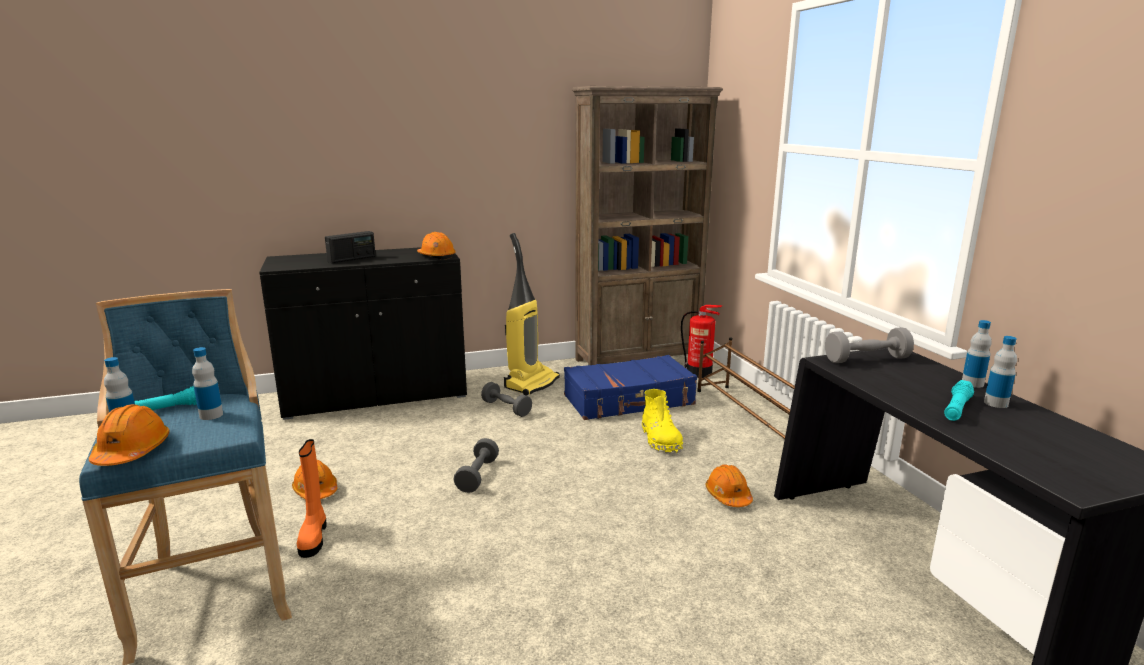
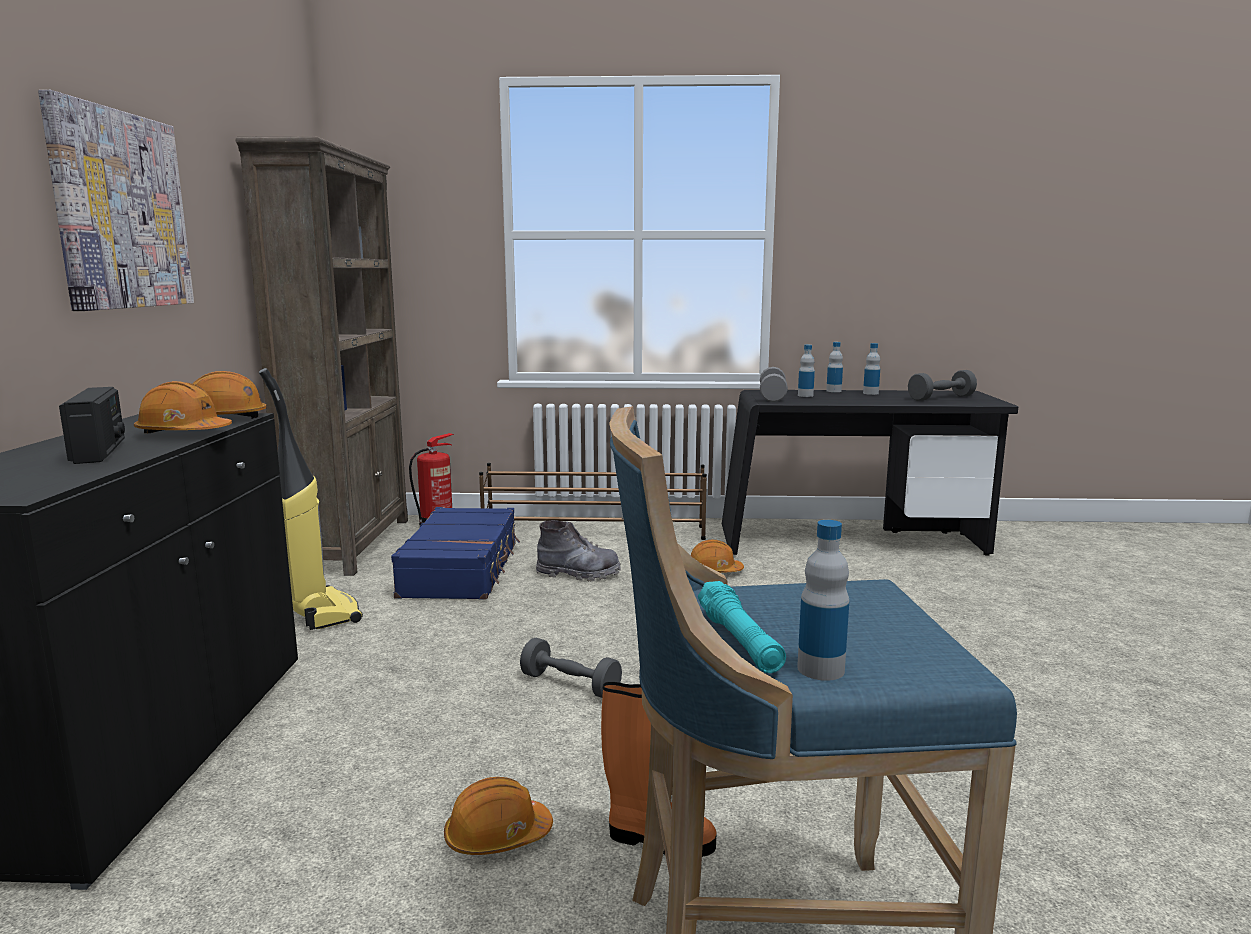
camera: 70 degrees left, 5 degrees down
orange hard hat [89,404,170,466] -> orange hard hat moved to [134,381,232,434]
bottle [192,347,223,420] -> bottle moved to [798,345,815,397]
grey dumbbell [481,382,532,417] -> grey dumbbell moved to [908,370,977,401]
yellow boot [642,389,683,453] -> grey boot [536,520,621,581]
turquoise flashlight [944,380,974,421] -> none
none -> picture [38,90,194,311]

